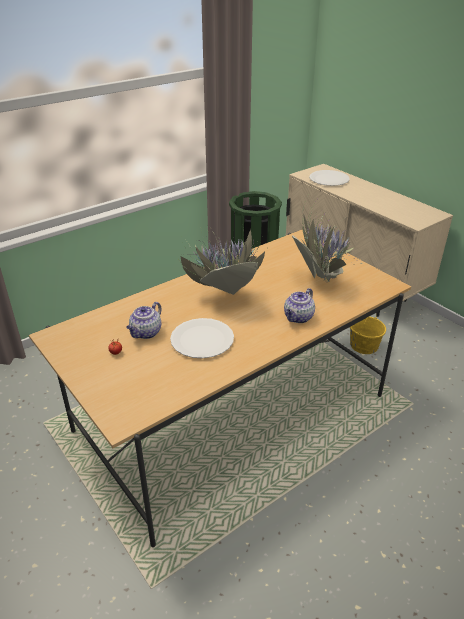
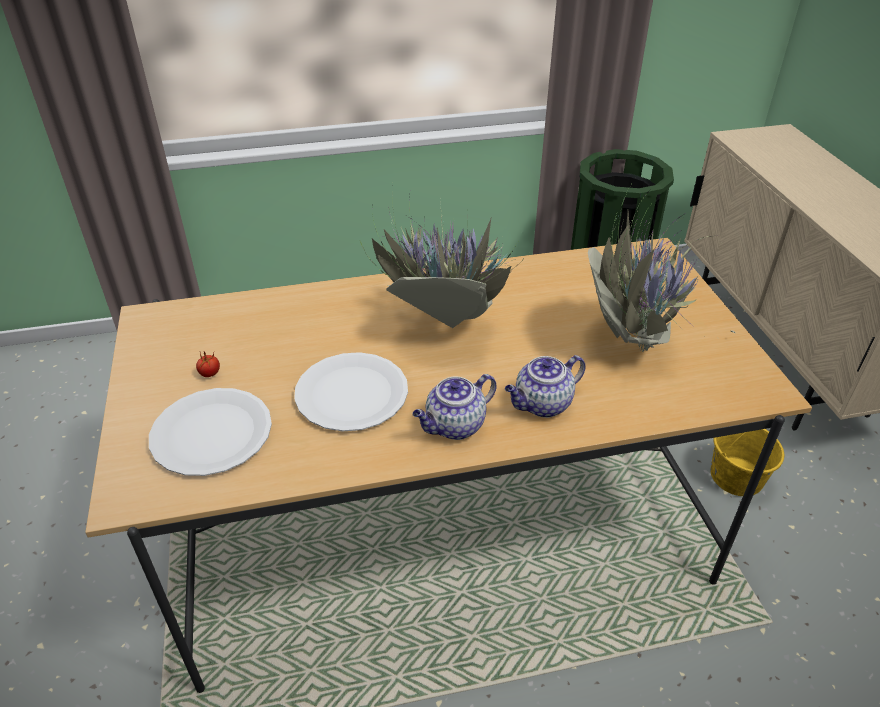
camera: 25 degrees right, 5 degrees up
teapot [126,302,162,339] -> teapot moved to [413,374,496,440]
white plate [309,170,350,186] -> white plate moved to [149,388,272,476]

